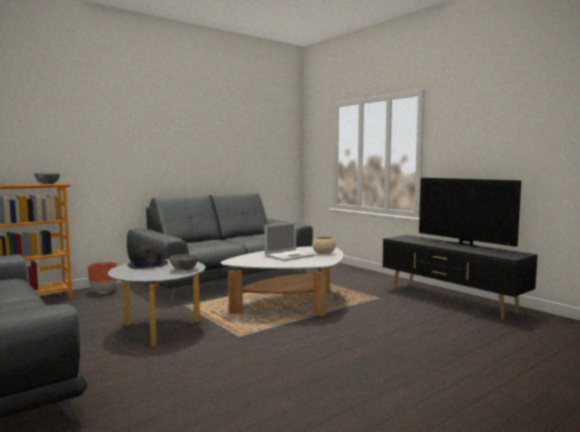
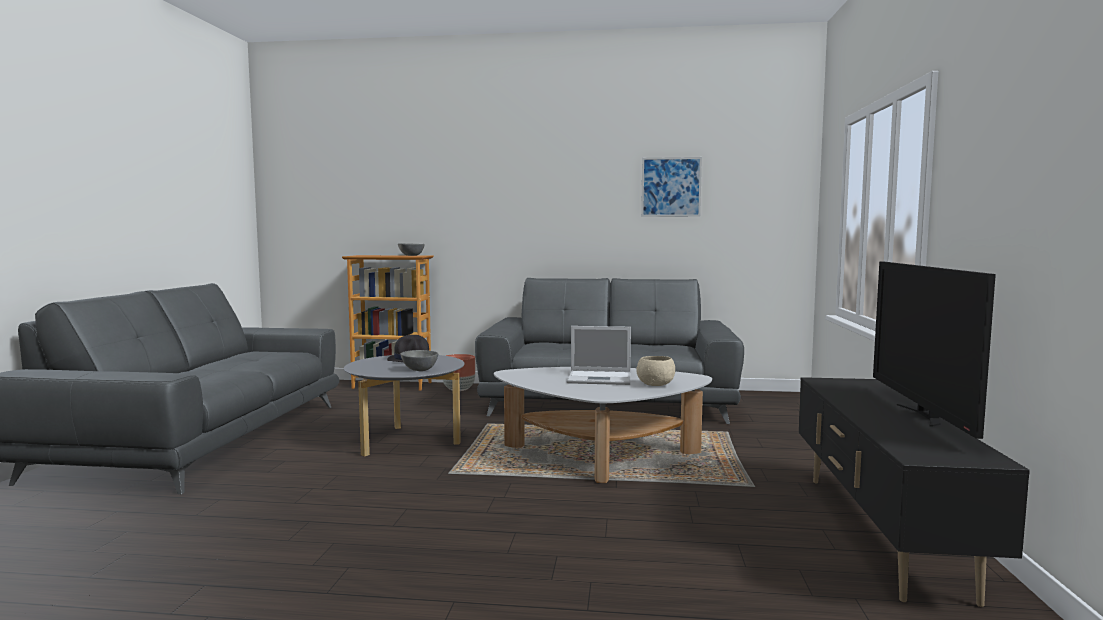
camera: 45 degrees right, 0 degrees up
none -> picture [641,157,702,217]

